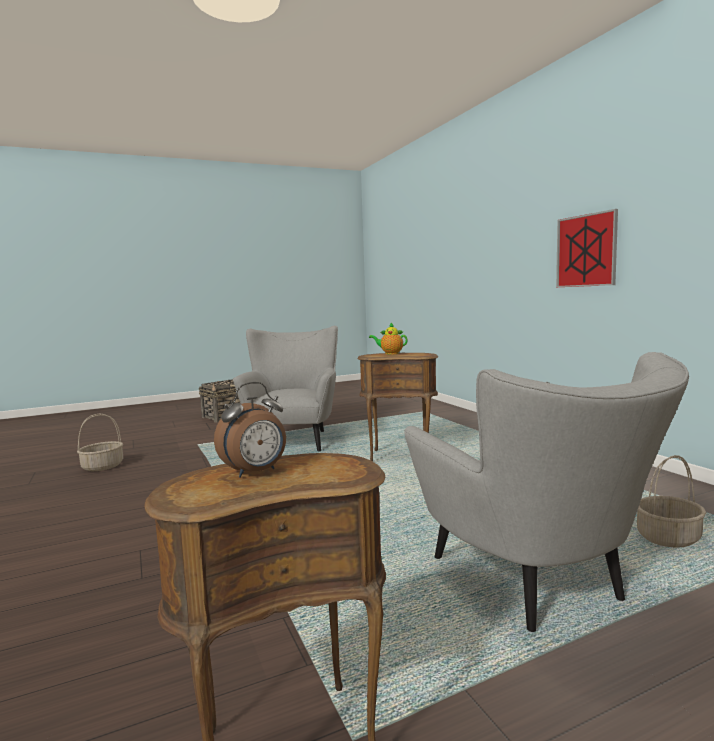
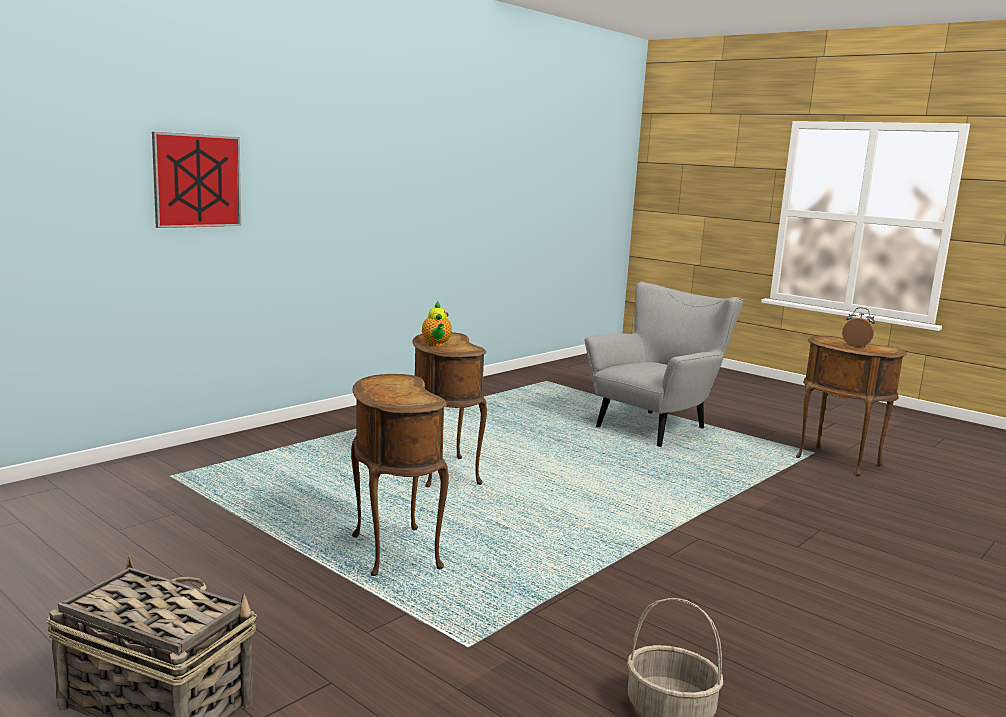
camera: 115 degrees left, 5 degrees up
grey armchair [233,325,338,452] -> brown side table [351,374,449,576]
picture [556,209,618,287] -> picture moved to [152,132,241,228]
basket [637,455,706,548] -> none

